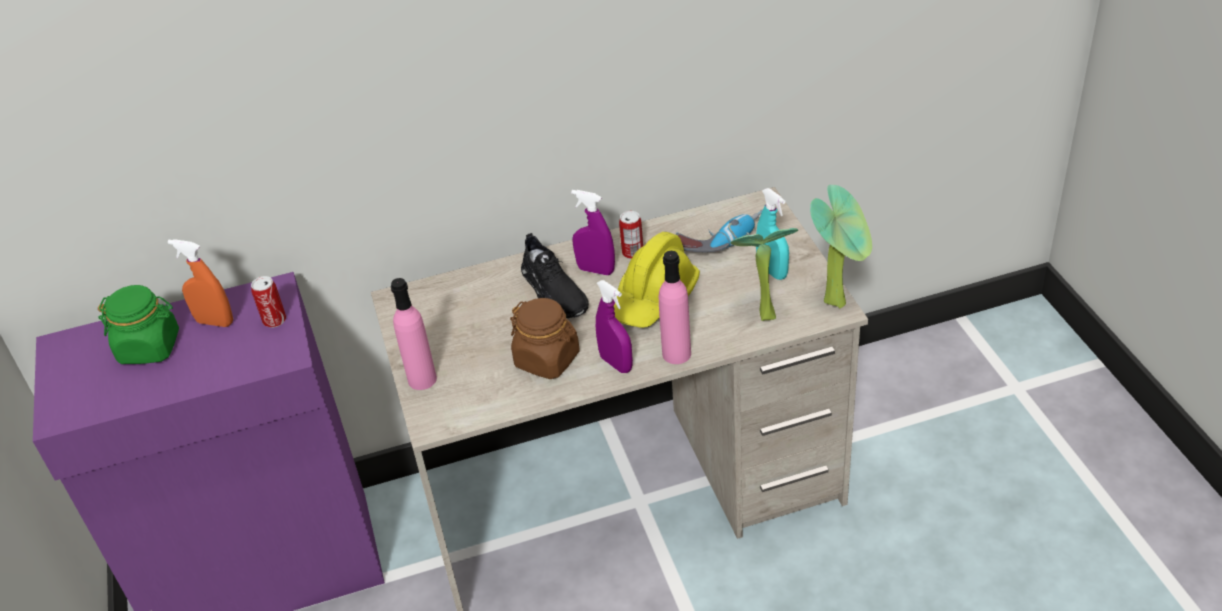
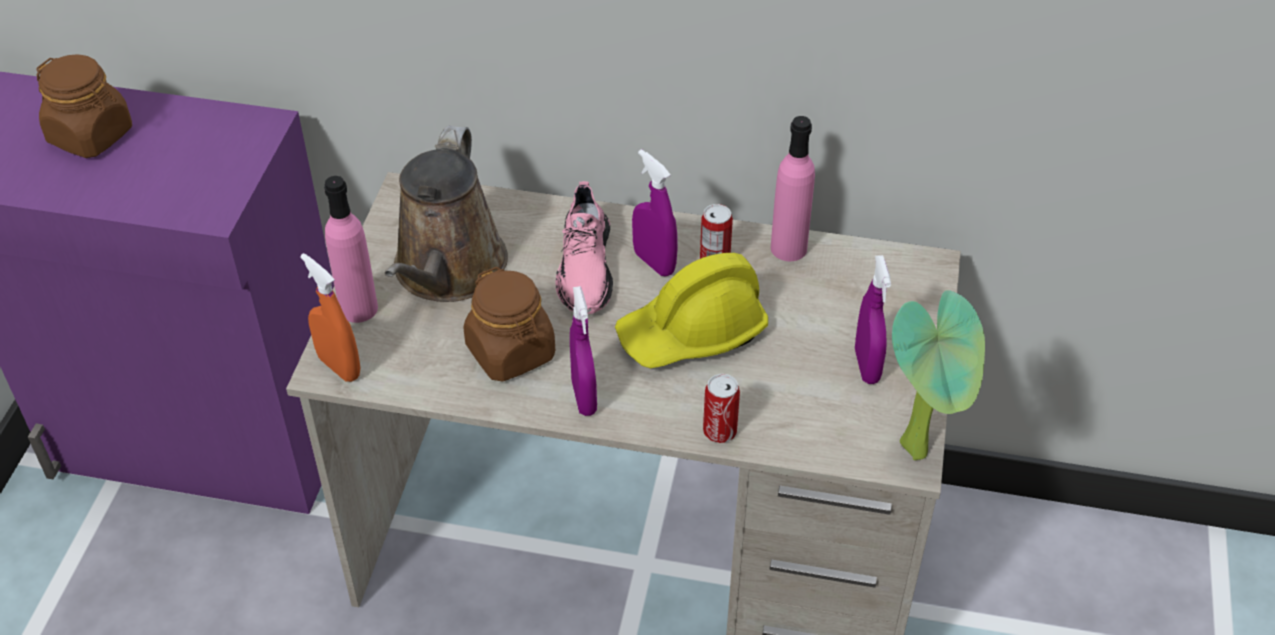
camera: 25 degrees right, 5 degrees up
green jar [98,285,179,364] -> brown jar [36,54,132,158]
orange spray bottle [168,239,233,327] -> orange spray bottle moved to [300,253,360,382]
can [251,276,286,328] -> can moved to [703,374,740,443]
black shoe [521,233,589,318] -> pink shoe [555,181,613,314]
pink bottle [659,251,691,364] -> pink bottle moved to [771,116,815,261]
power drill [676,209,763,252] -> none
potted plant [730,228,798,321] -> none
turquoise spray bottle [756,188,789,280] -> purple spray bottle [855,255,891,384]
none -> brown watering can [385,126,508,302]

